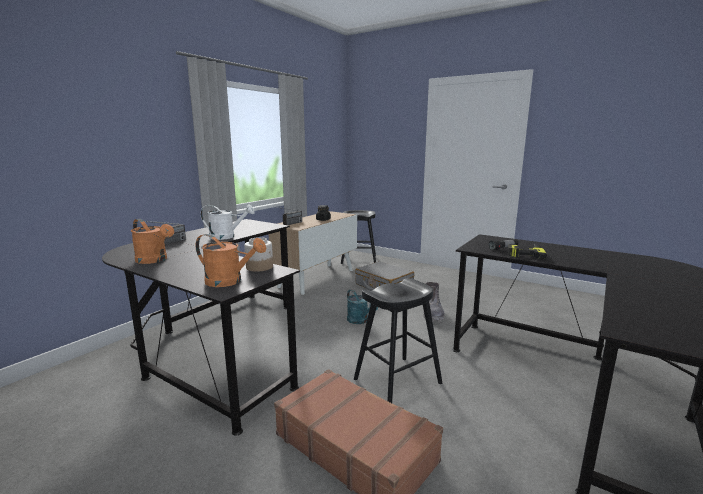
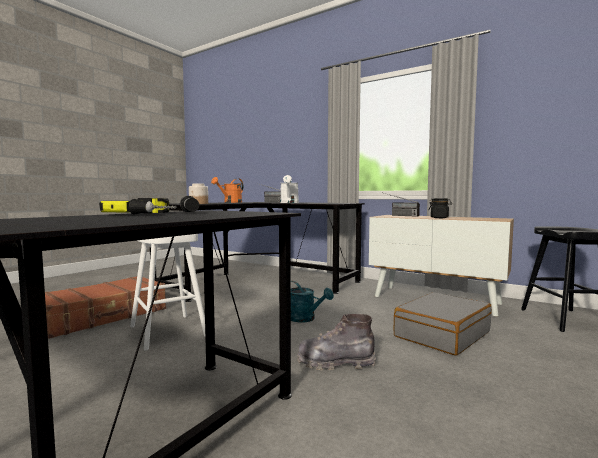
camera: 90 degrees right, 10 degrees down
orange watering can [196,234,266,287] -> none
turquoise watering can [347,289,378,324] -> turquoise watering can turned 105 degrees counterclockwise [291,281,334,322]
black stool [354,278,442,403] -> white stool [130,234,205,351]

